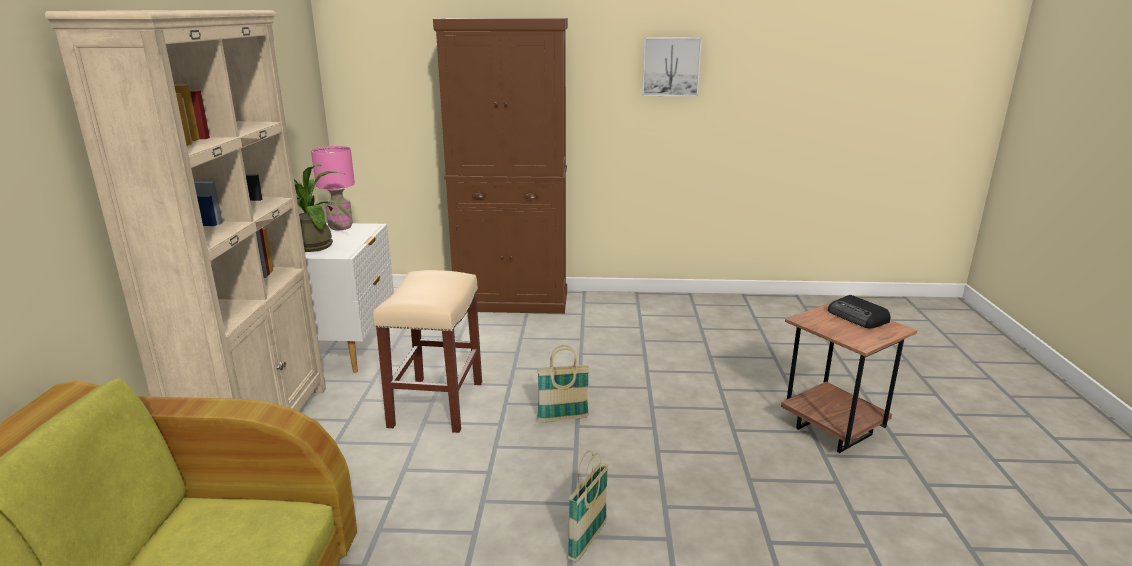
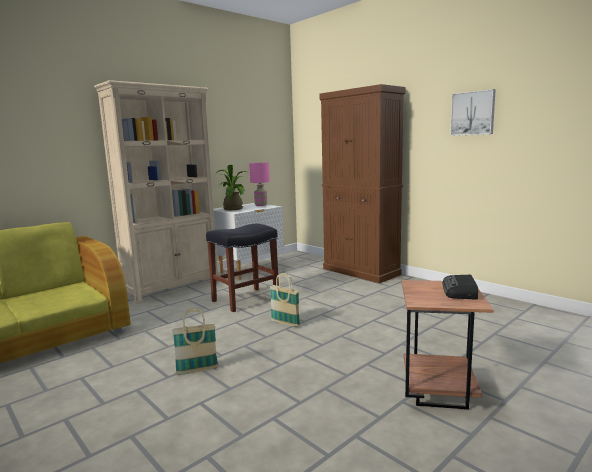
camera: 45 degrees right, 10 degrees down
beige stool [373,270,482,433] -> black stool [206,224,279,312]

